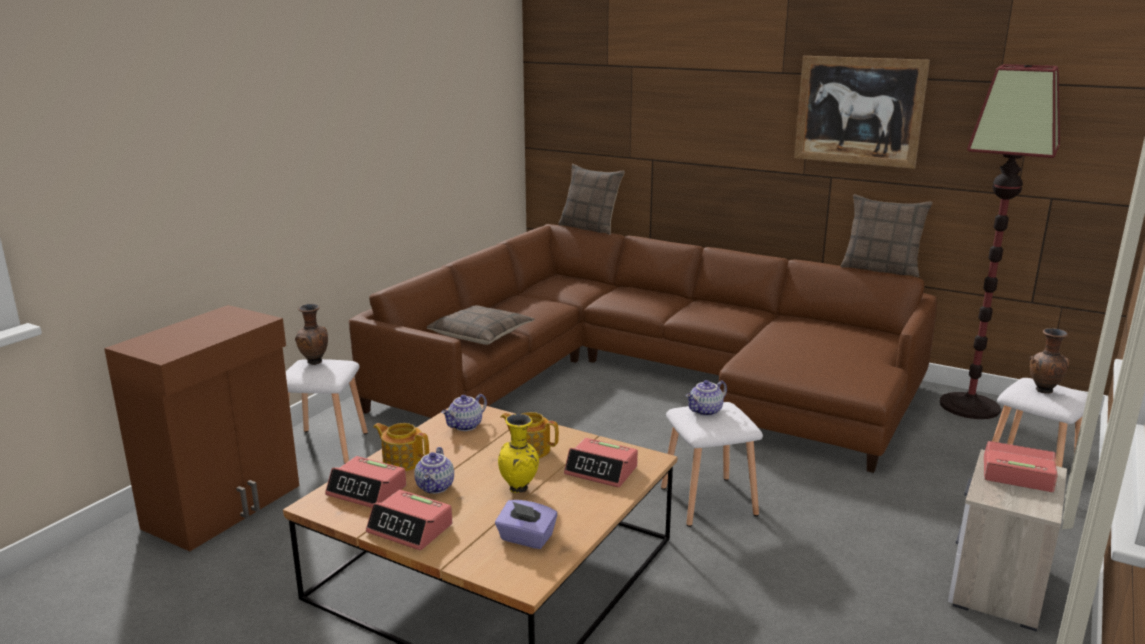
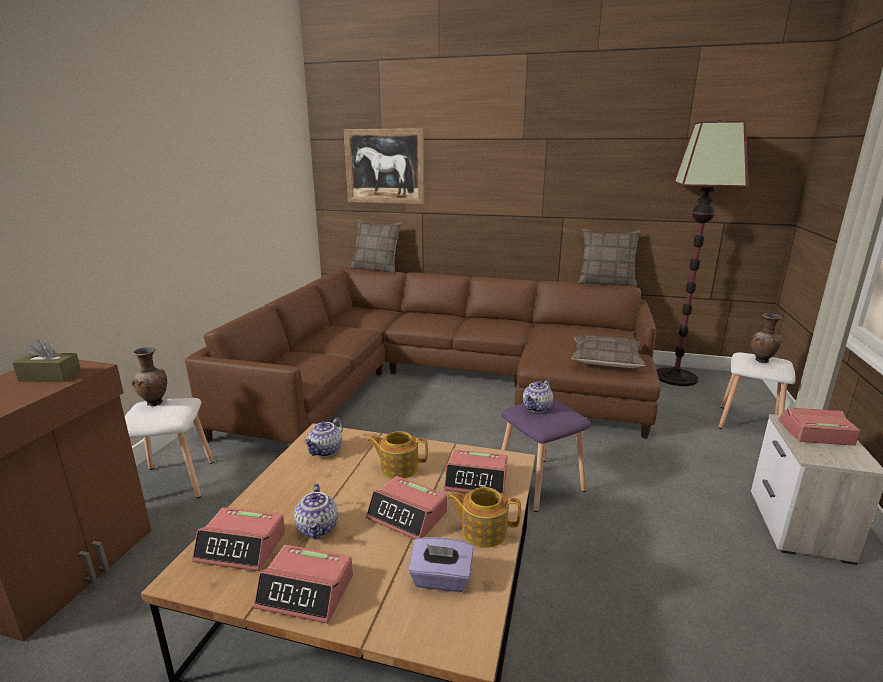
camera: 15 degrees left, 0 degrees up
teapot [373,423,429,471] -> teapot moved to [447,487,521,548]
pillow [427,305,535,345] -> pillow moved to [571,335,646,368]
yellow vase [498,414,539,493] -> alarm clock [366,476,447,539]
white stool [661,402,763,527] -> purple stool [501,399,591,512]
picture [794,56,930,169] -> picture moved to [344,128,425,204]
none -> brown tissue box [12,339,81,382]

